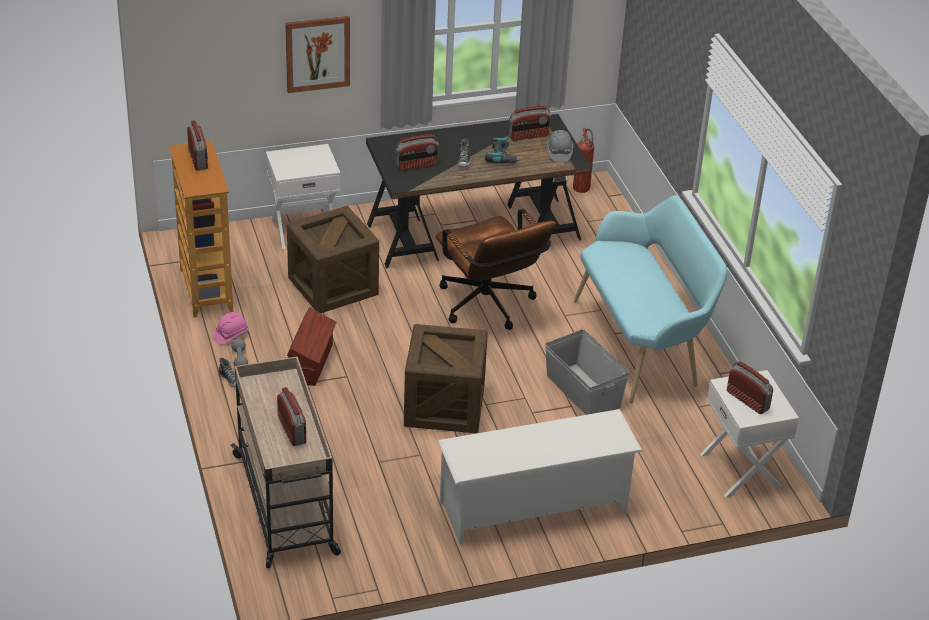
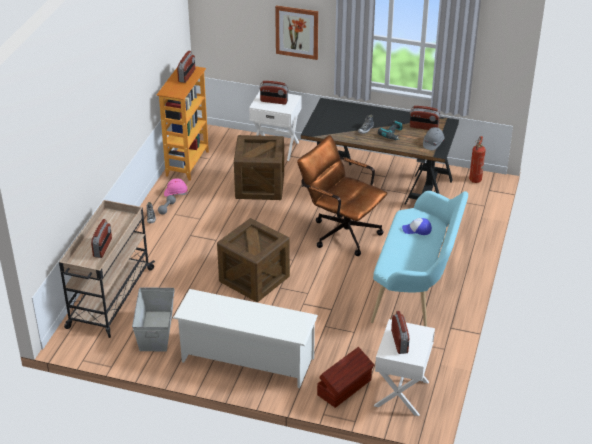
camera: 35 degrees right, 0 degrees up
brown storage box [287,308,337,386] -> brown storage box moved to [317,347,374,408]
radio [396,134,439,171] -> radio moved to [259,81,289,104]
brown office chair [436,209,556,330] -> brown office chair turned 120 degrees clockwise [297,135,388,256]
grey storage box [545,329,629,415] -> grey storage box moved to [132,287,175,351]
none -> cap [402,218,432,235]

